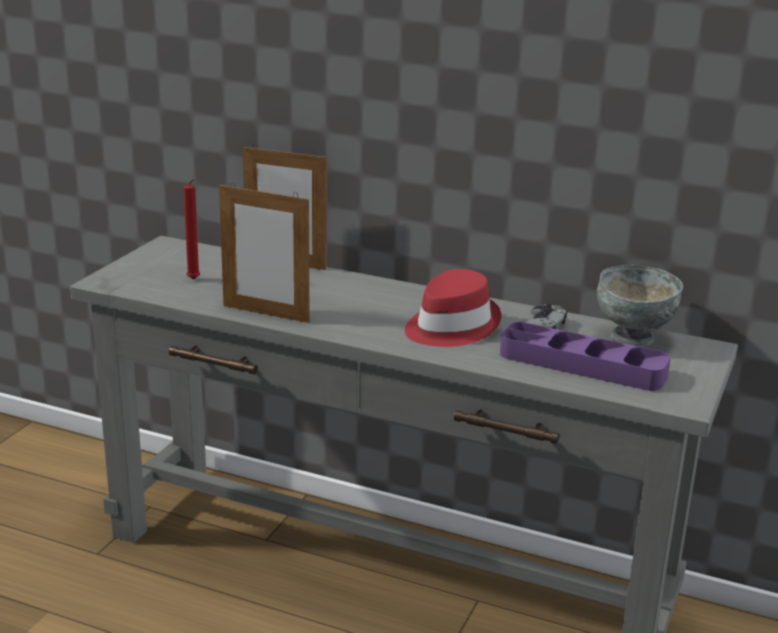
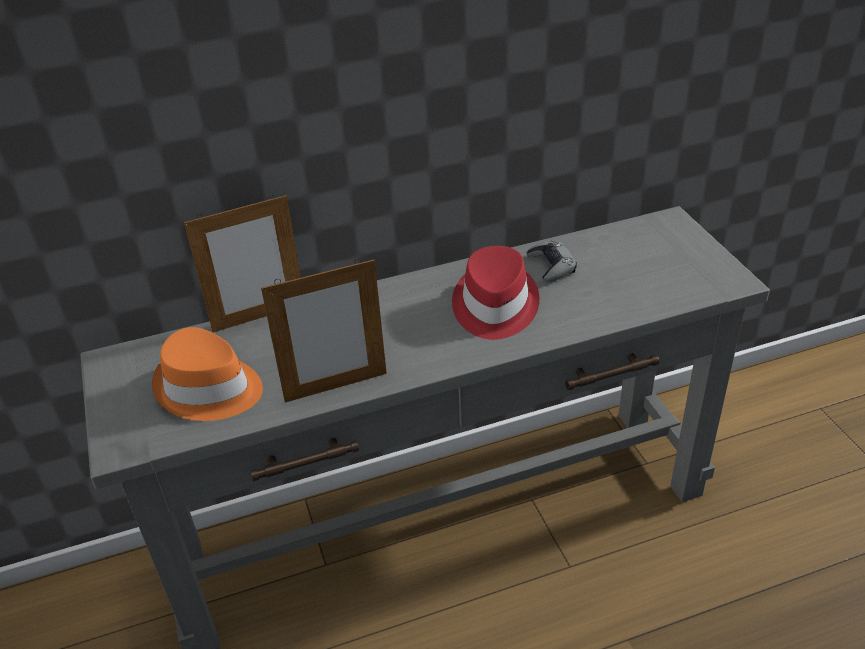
camera: 40 degrees left, 15 degrees up
red candle [183,178,200,280] -> orange hat [152,327,263,421]
purple tray [500,322,671,391] -> none
grey bowl [597,265,683,347] -> none

